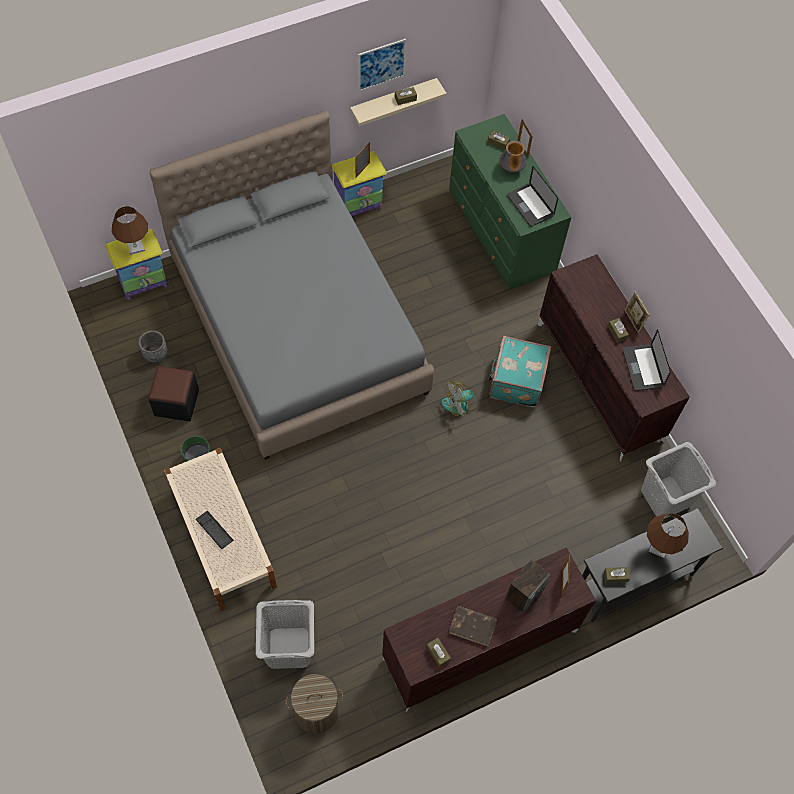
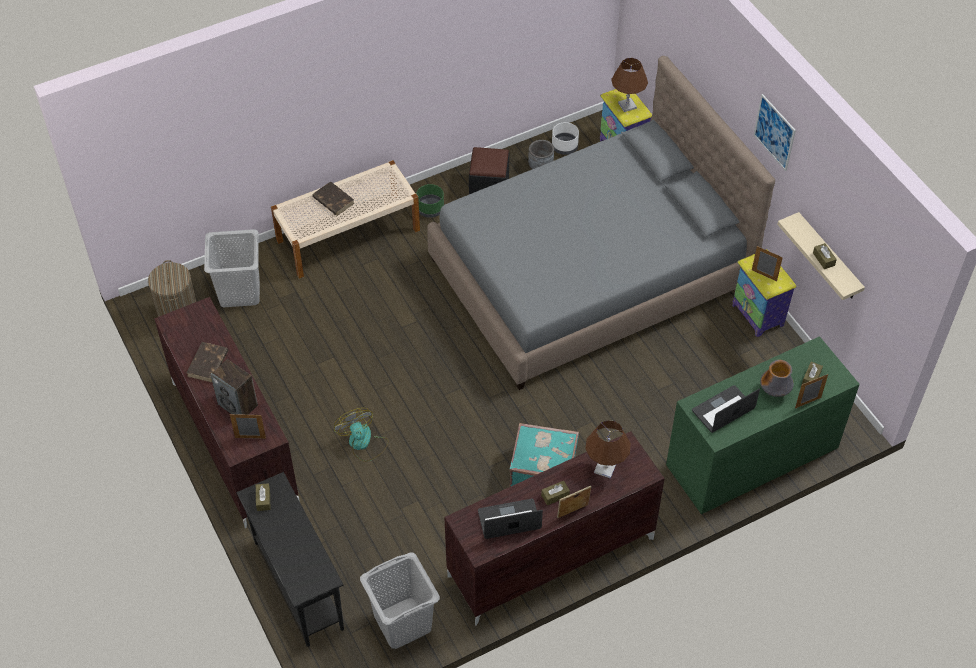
camera: 90 degrees right, 10 degrees down
keyboard [196,511,234,549] -> brown book [312,181,355,216]
picture [358,39,406,91] -> picture moved to [754,94,796,171]
brown tissue box [427,638,451,667] -> none
fan [442,380,480,417] -> fan moved to [334,408,389,462]
brown table lamp [647,513,689,558] -> brown table lamp moved to [586,420,631,479]
none -> white planter [552,122,579,155]

